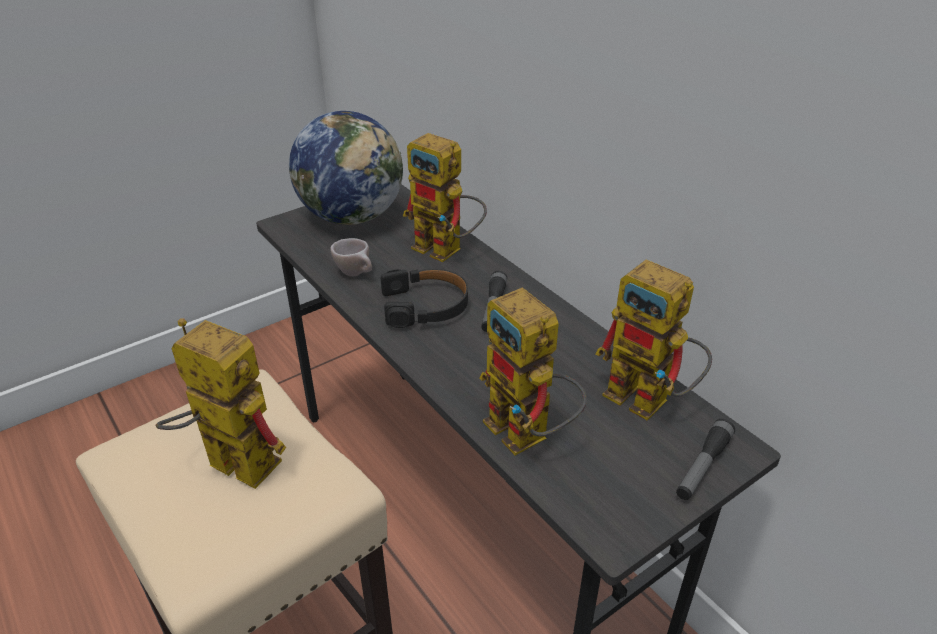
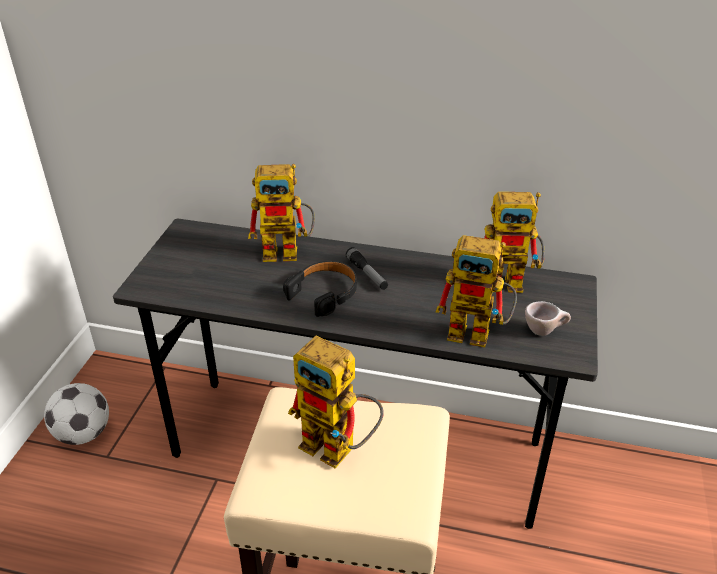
camera: 40 degrees left, 0 degrees up
toy robot [155,318,286,489] -> toy robot turned 135 degrees counterclockwise [288,336,384,469]
globe [289,111,403,225] -> none
beige cup [330,238,372,276] -> beige cup moved to [525,301,571,336]
flashlight [676,419,735,500] -> none
none -> football [44,383,109,445]

